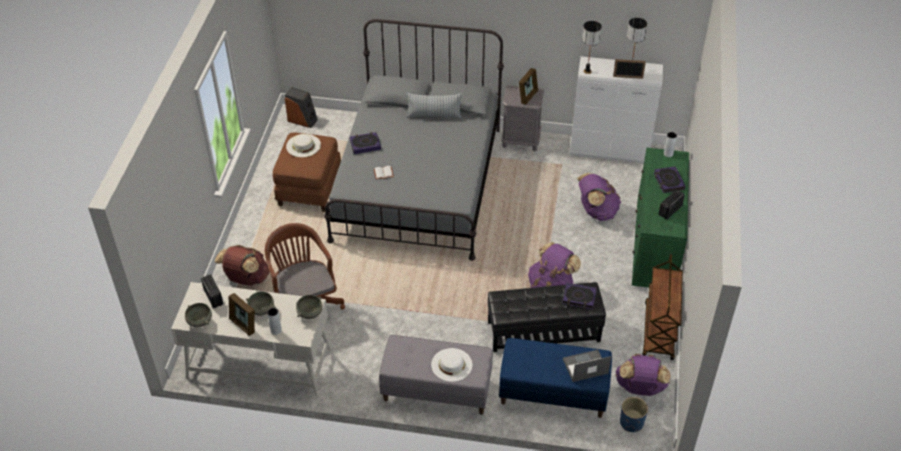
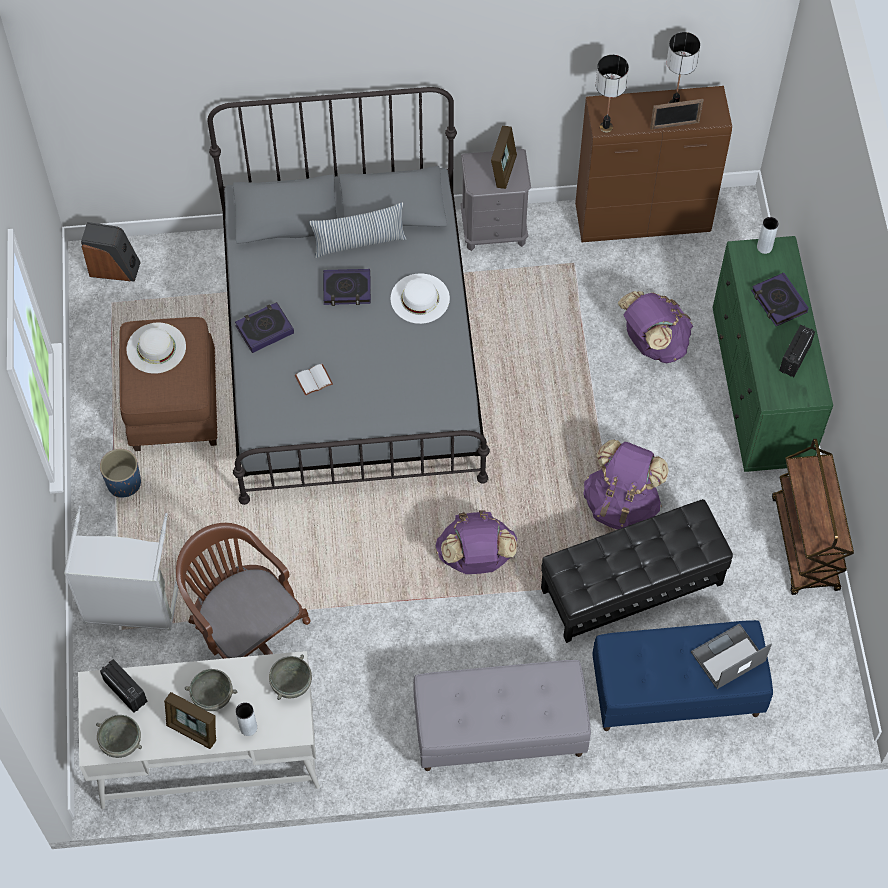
camera: 15 degrees left, 15 degrees up
brown backpack [215,245,269,286] -> grey laundry basket [64,506,178,631]
white hat [431,348,472,382] -> white hat moved to [391,273,450,324]
book [562,283,597,309] -> book moved to [323,269,371,306]
white cabinet [570,56,663,163] -> brown cabinet [575,86,732,242]
purple backpack [615,354,670,396] -> purple backpack moved to [435,510,518,574]
blue planter [620,397,648,432] -> blue planter moved to [100,449,141,498]

